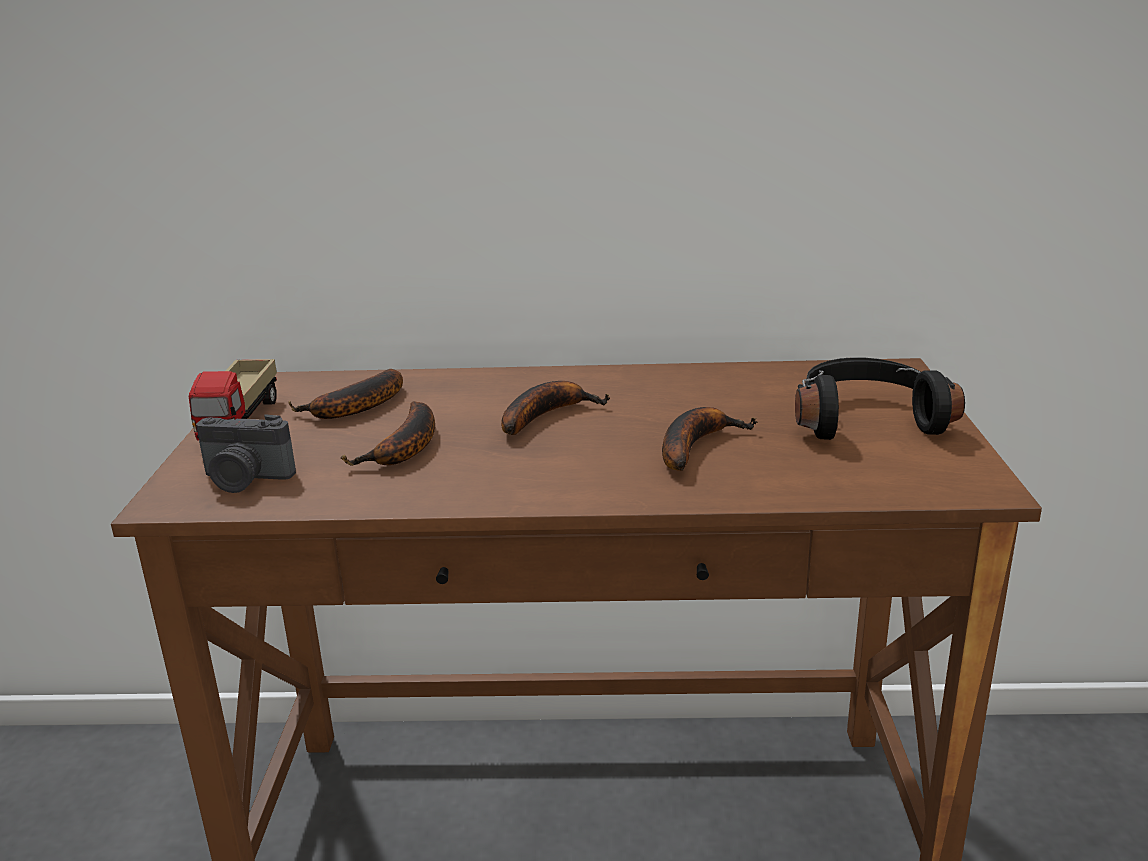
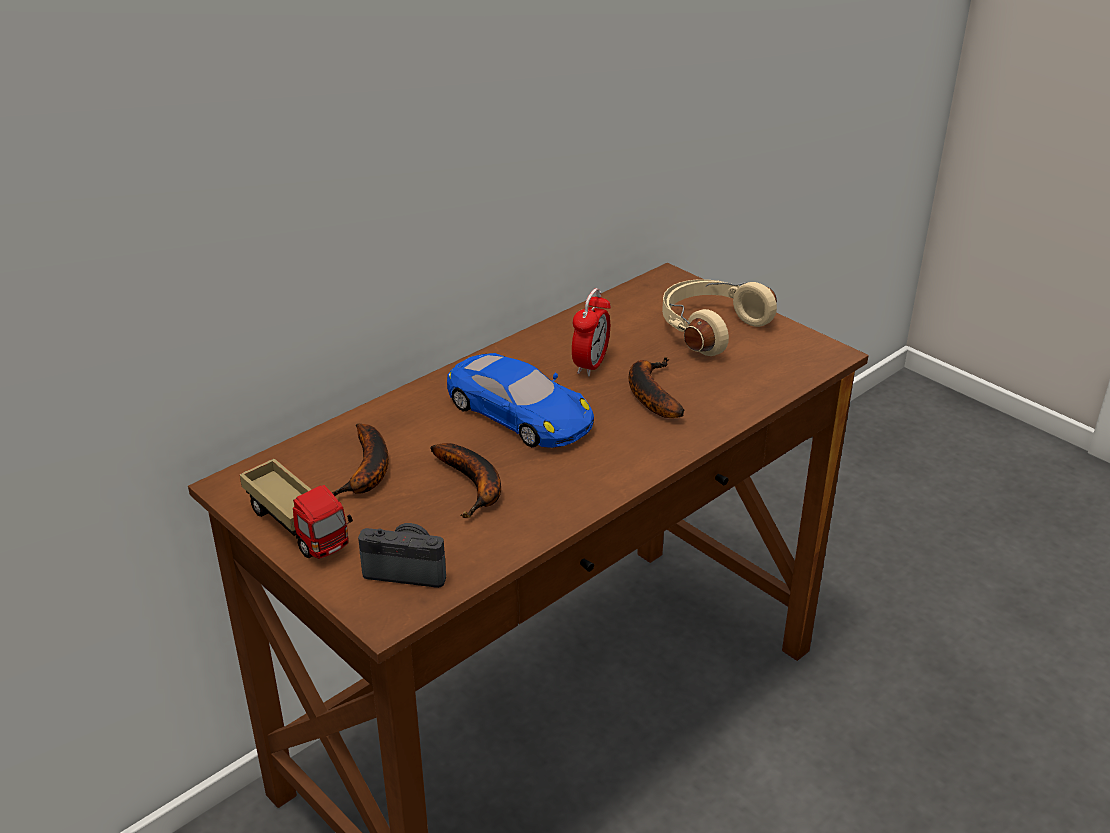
camera: 45 degrees left, 10 degrees up
camera [196,414,296,493] -> camera turned 135 degrees counterclockwise [358,523,446,588]
banana [501,381,610,435] -> blue toy car [447,353,594,448]
black headphones [795,357,965,440] -> beige headphones [662,279,777,356]
none -> alarm clock [572,288,611,376]

